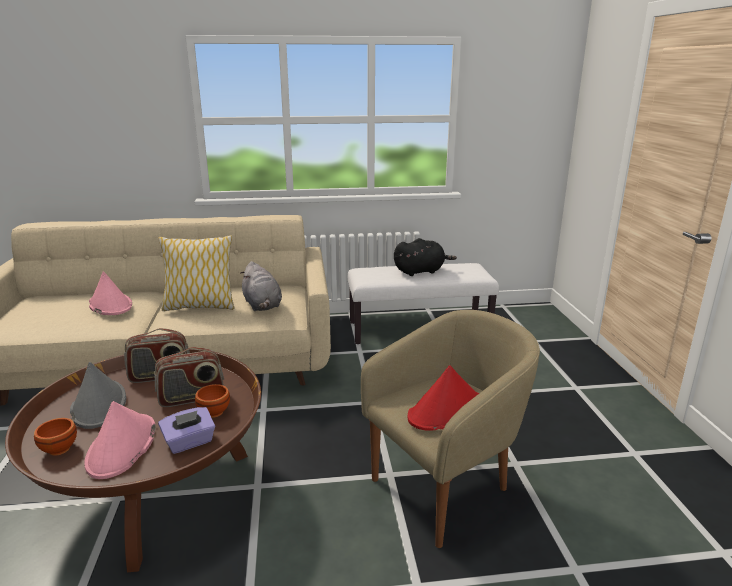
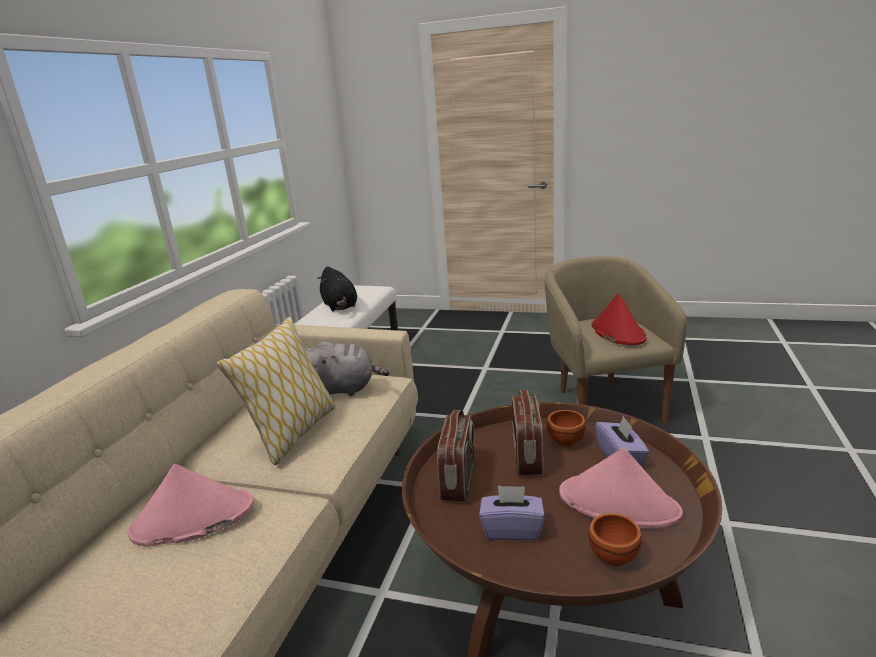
camera: 65 degrees left, 0 degrees up
grey hat [70,362,126,429] -> purple tissue box [479,485,545,541]
black plush toy [394,238,457,276] -> black plush toy turned 150 degrees clockwise [317,266,357,311]

